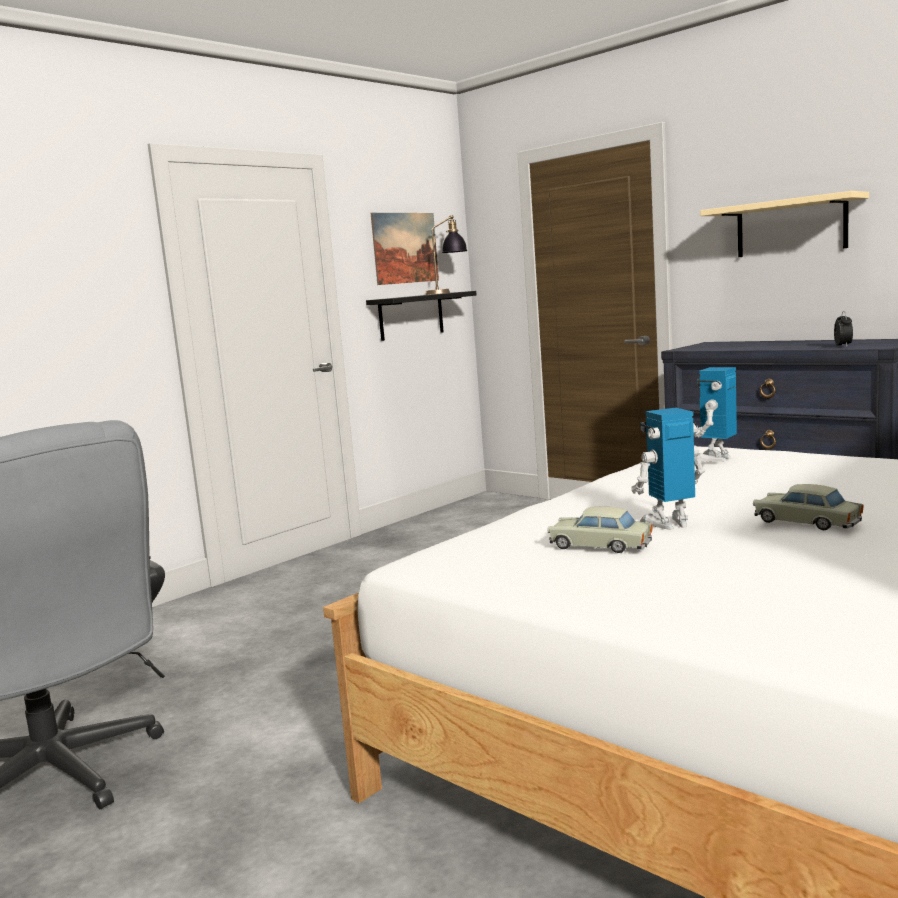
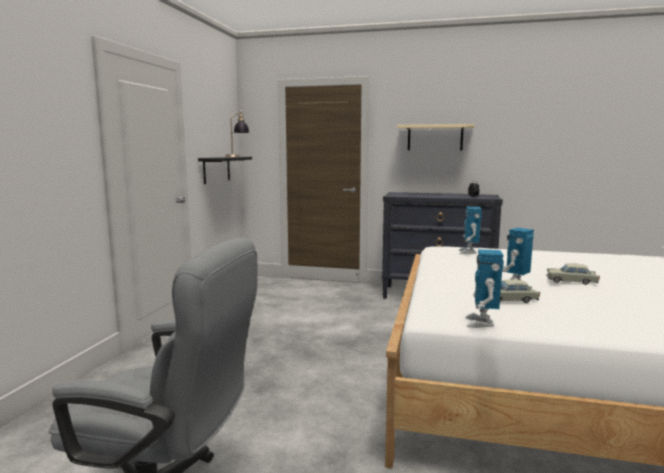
camera: 30 degrees left, 0 degrees up
picture [371,213,439,285] -> none
none -> toy robot [465,249,504,328]

